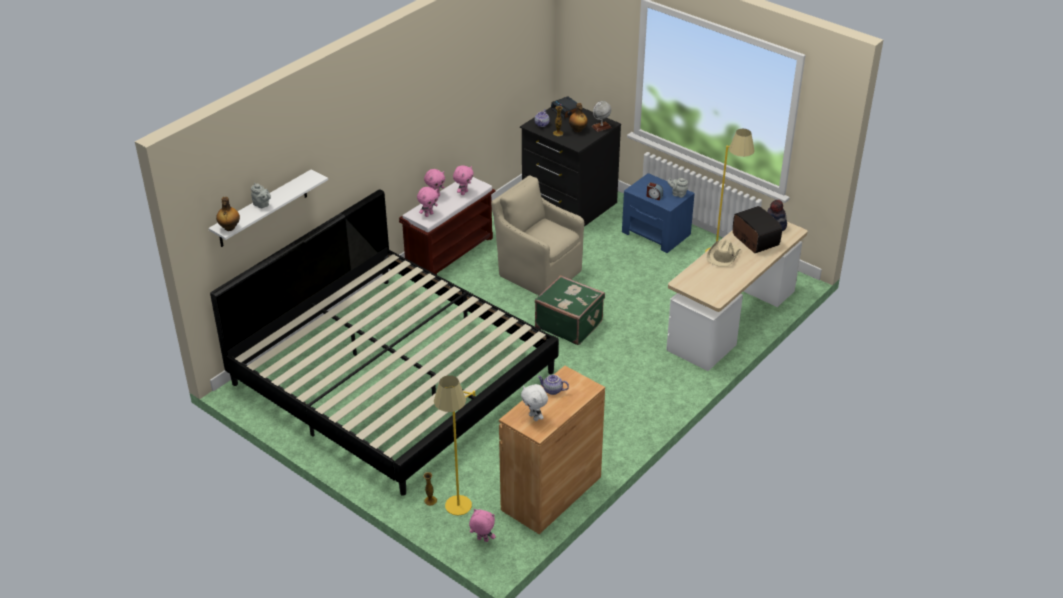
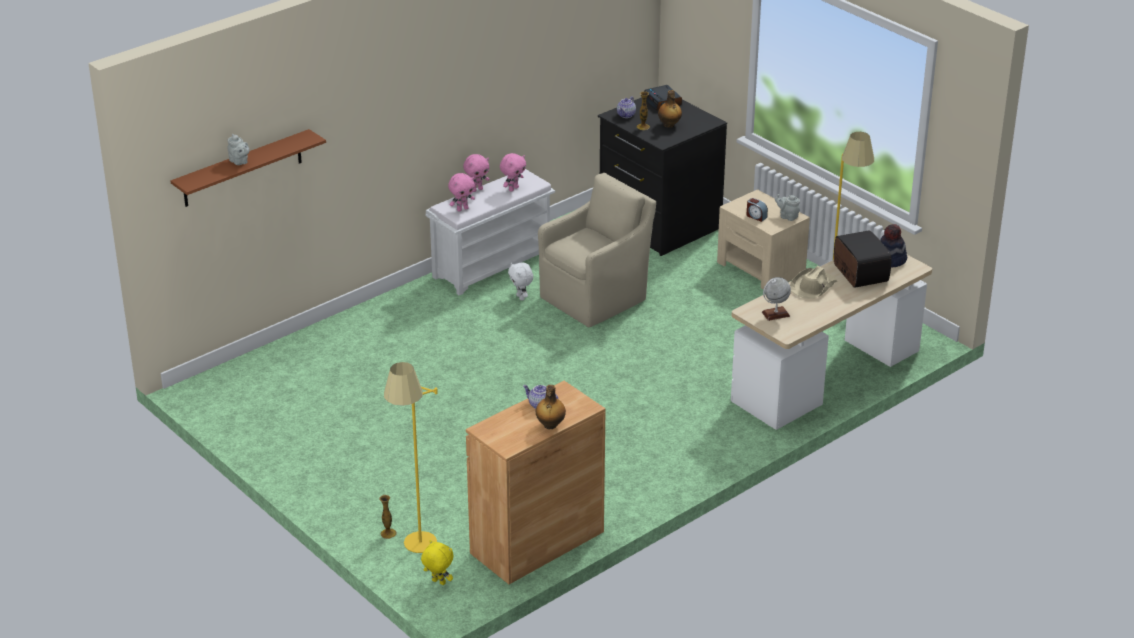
camera: 10 degrees right, 5 degrees down
white shelf [208,169,328,247] -> brown shelf [170,129,326,207]
bed [210,189,559,496] -> none
bottle [216,197,240,231] -> bottle moved to [536,385,566,430]
brown bench [399,177,495,275] -> white bench [426,169,555,296]
pink plush toy [469,509,495,542] -> yellow plush toy [421,540,454,585]
beige armchair [491,175,584,295] -> beige armchair turned 90 degrees clockwise [538,173,656,327]
white plush toy [521,384,548,421] -> white plush toy moved to [508,263,533,301]
green suitcase [535,275,605,345] -> none
globe [592,101,612,132] -> globe moved to [762,277,791,321]
blue nightstand [622,173,695,253] -> beige nightstand [717,189,810,289]

